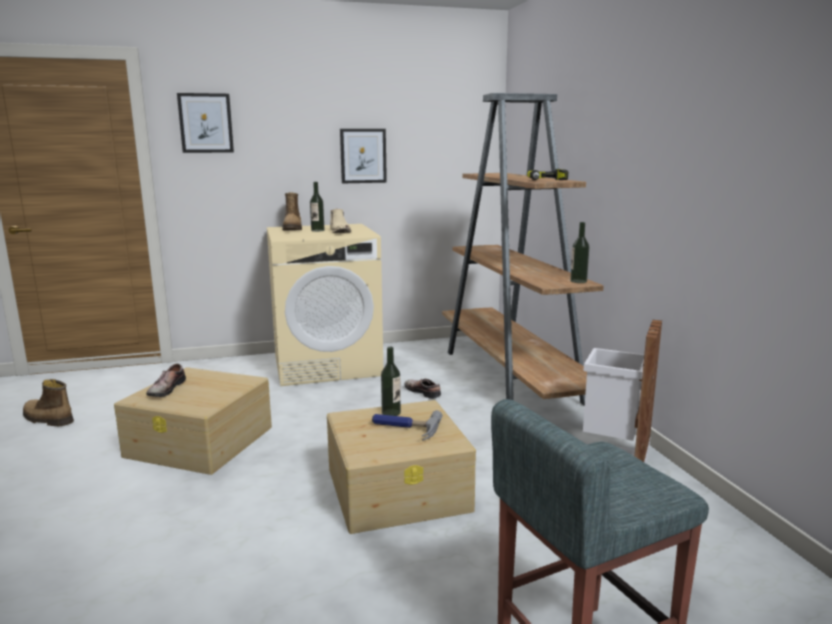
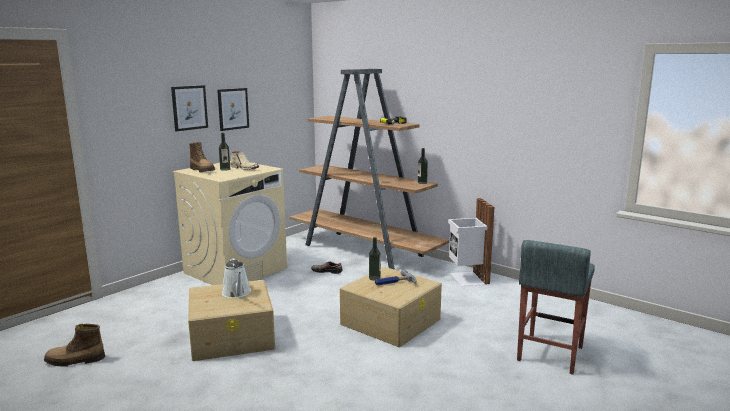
camera: 35 degrees left, 0 degrees up
shoe [146,363,186,397] -> none
picture [177,93,234,153] -> picture moved to [171,85,208,131]
none -> white watering can [222,258,251,298]

